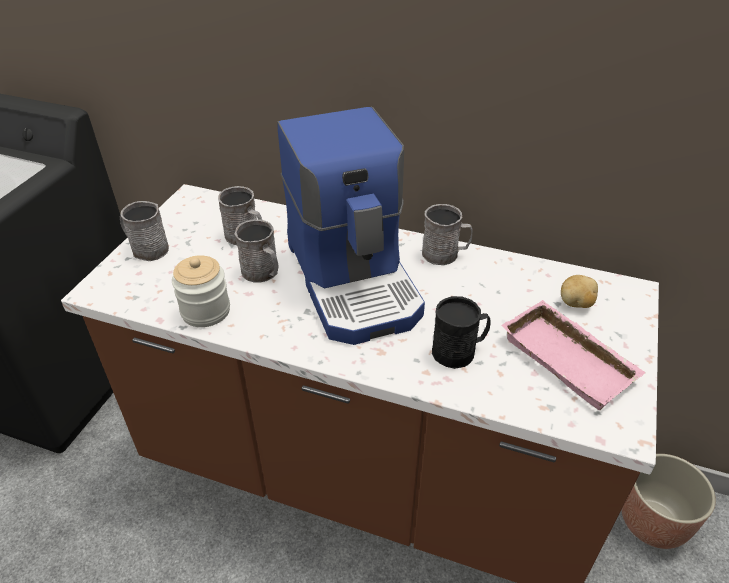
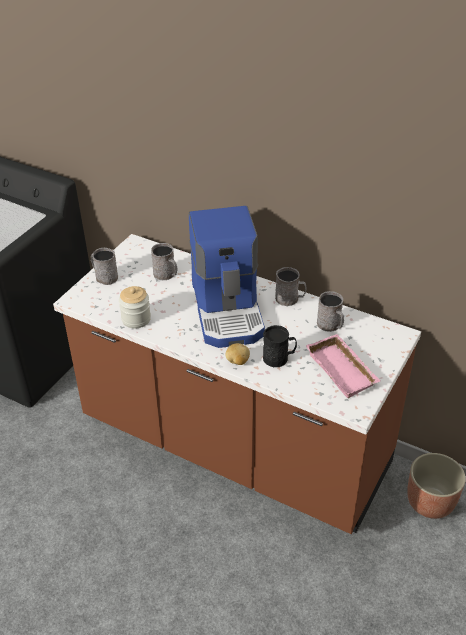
camera: 10 degrees right, 0 degrees up
grey mug [235,219,278,282] -> grey mug moved to [317,291,344,332]
potato [561,275,598,308] -> potato moved to [225,343,250,365]

